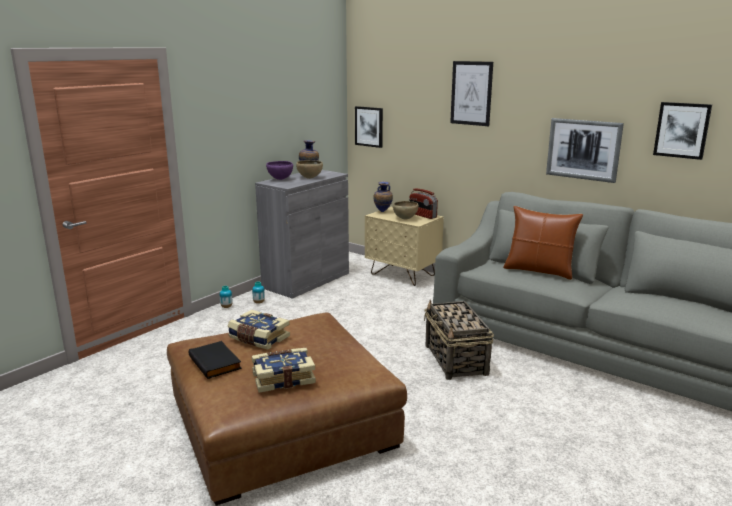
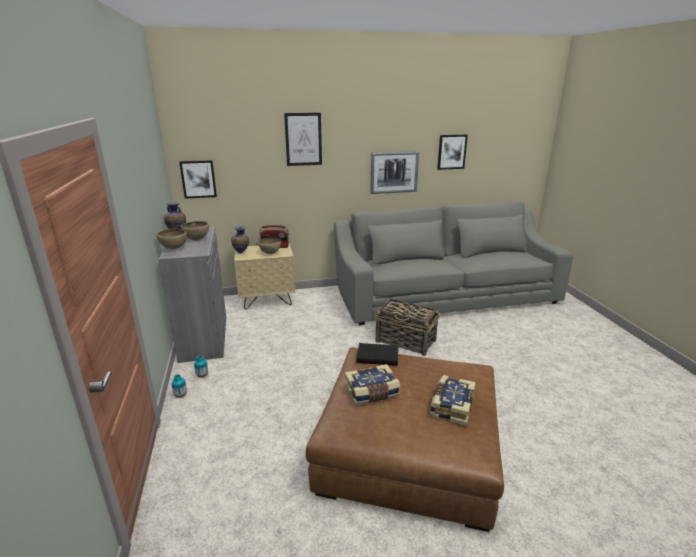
camera: 50 degrees left, 5 degrees up
black book [188,341,242,379] -> black book moved to [357,343,398,366]
purple bowl [266,161,293,180] -> brown bowl [156,228,187,249]
brown pillow [503,206,583,280] -> none

